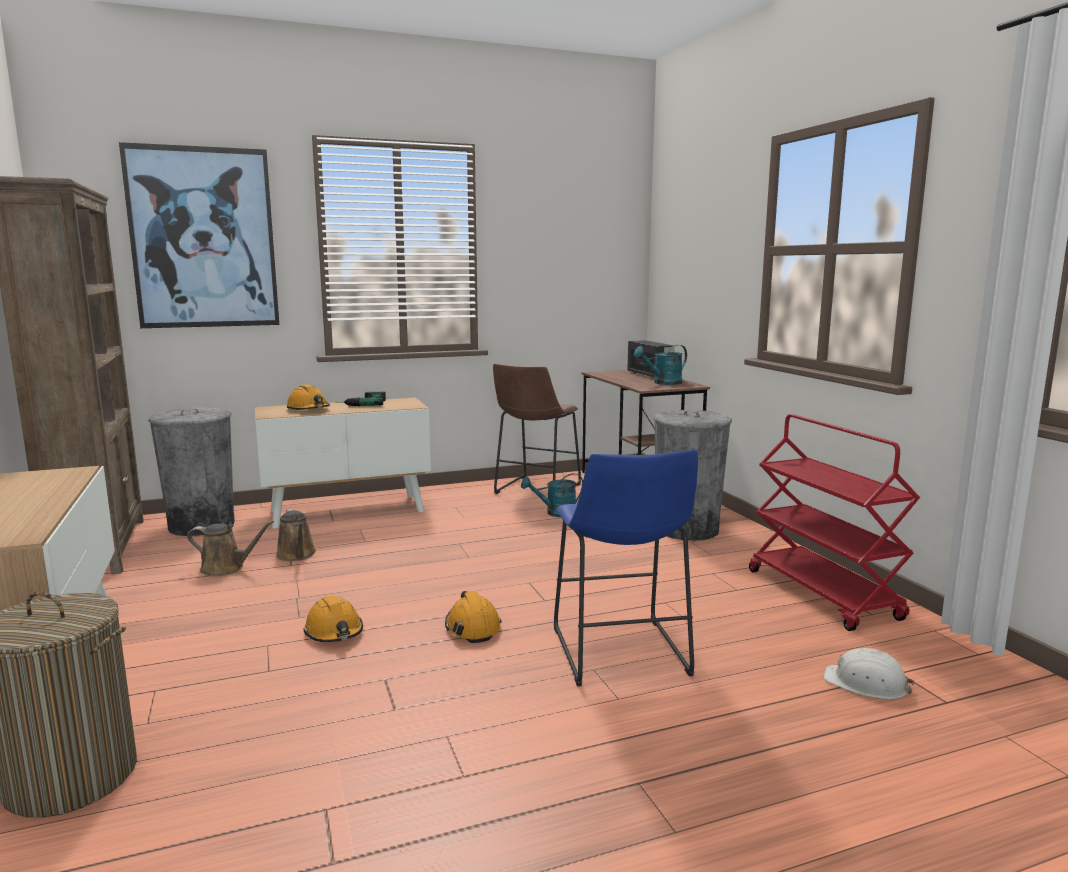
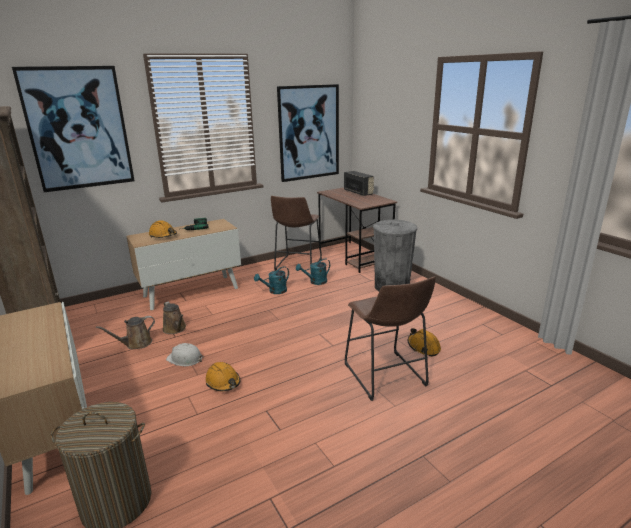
camera: 10 degrees left, 10 degrees up
grey trash can [148,407,235,536] -> none
brown watering can [187,521,274,577] -> brown watering can turned 150 degrees clockwise [96,316,155,349]
orange hard hat [445,591,502,643] -> orange hard hat moved to [408,328,441,357]
blue stool [554,450,698,686] -> brown stool [345,277,436,401]
turquoise watering can [634,345,687,385] -> turquoise watering can moved to [254,266,289,294]
red cart [749,414,920,631] -> none
white hard hat [823,648,915,700] -> white hard hat moved to [166,343,203,366]
none -> picture [277,84,339,182]

